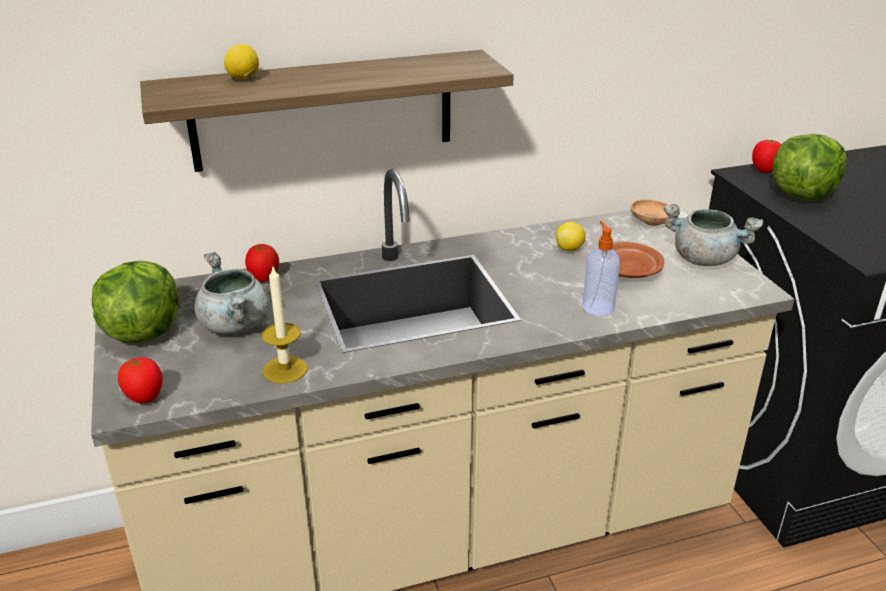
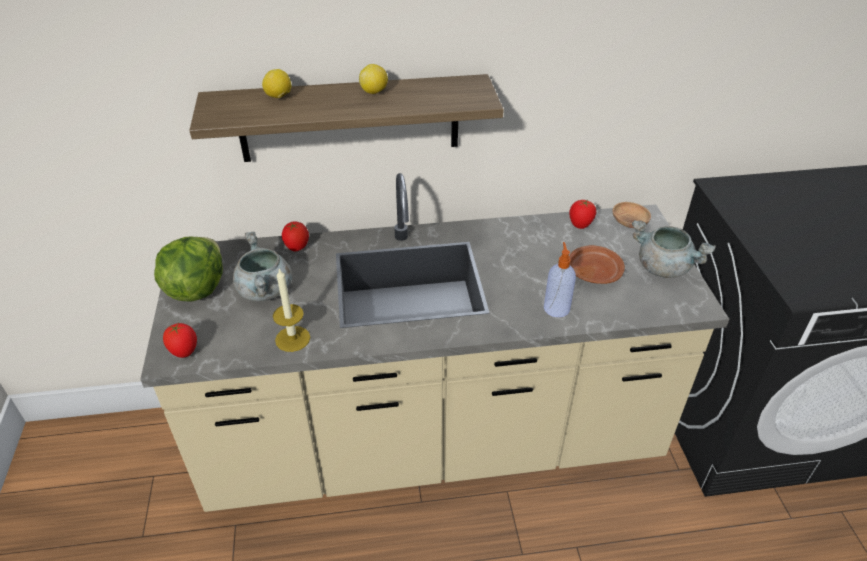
camera: 10 degrees right, 10 degrees up
lemon [556,222,586,251] -> lemon moved to [359,64,388,94]
tomato [752,139,781,173] -> tomato moved to [569,200,596,229]
lettuce [773,134,847,200] -> none

